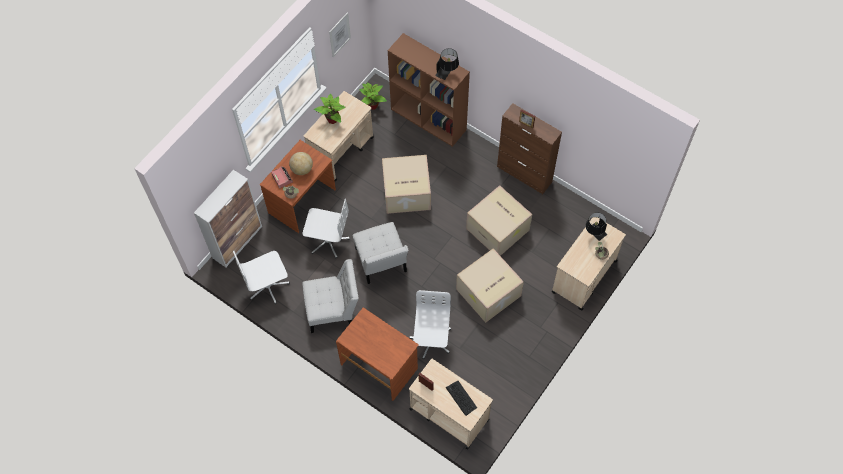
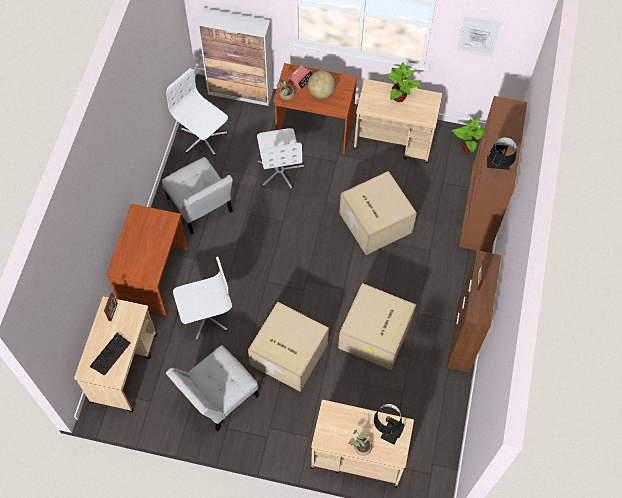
camera: 65 degrees right, 0 degrees up
white chair [353,222,408,284] -> white chair moved to [166,345,259,432]

